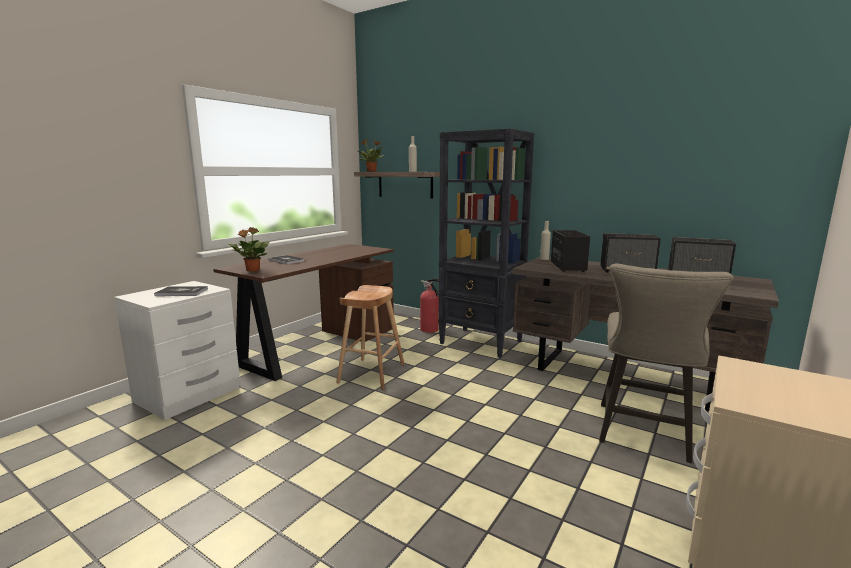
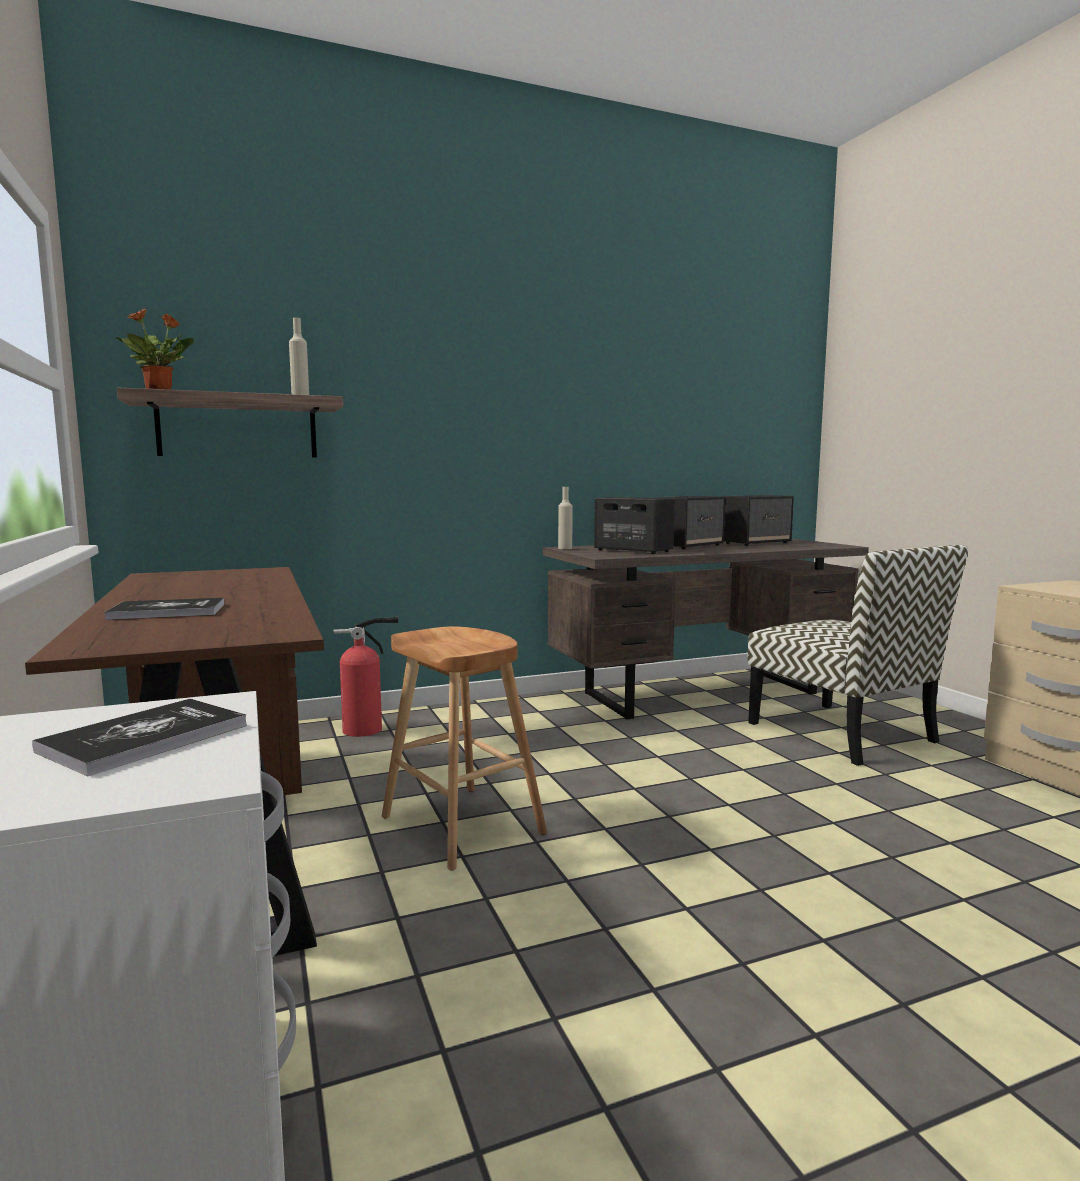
camera: 55 degrees left, 5 degrees down
potted plant [228,227,270,272] -> none
black bookcase [438,128,534,358] -> none
beige stool [599,264,734,463] -> chair [748,545,968,766]

